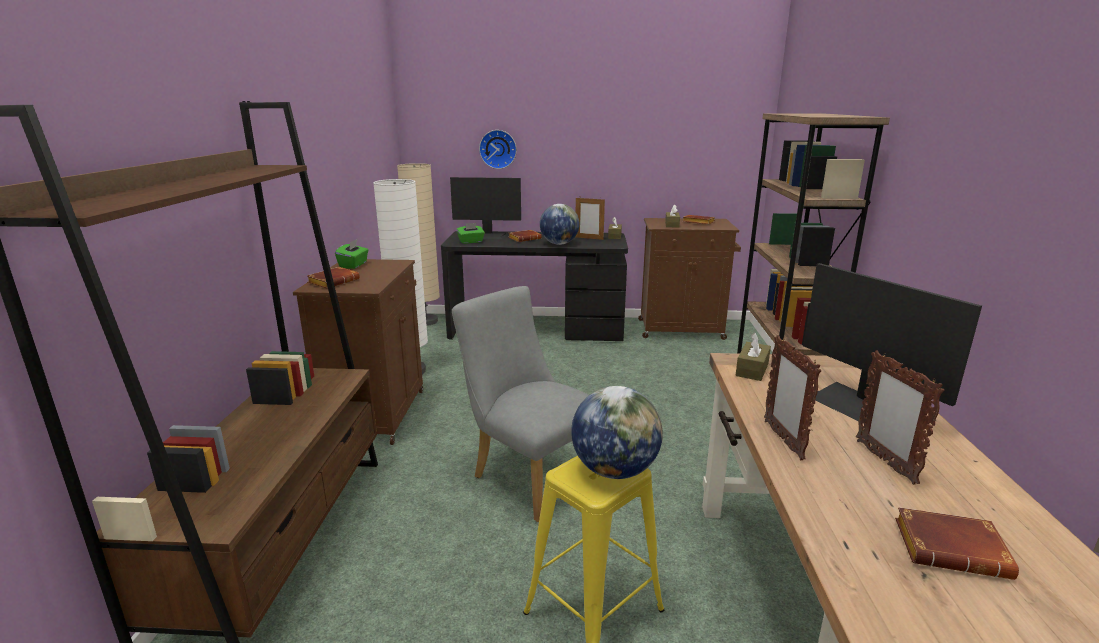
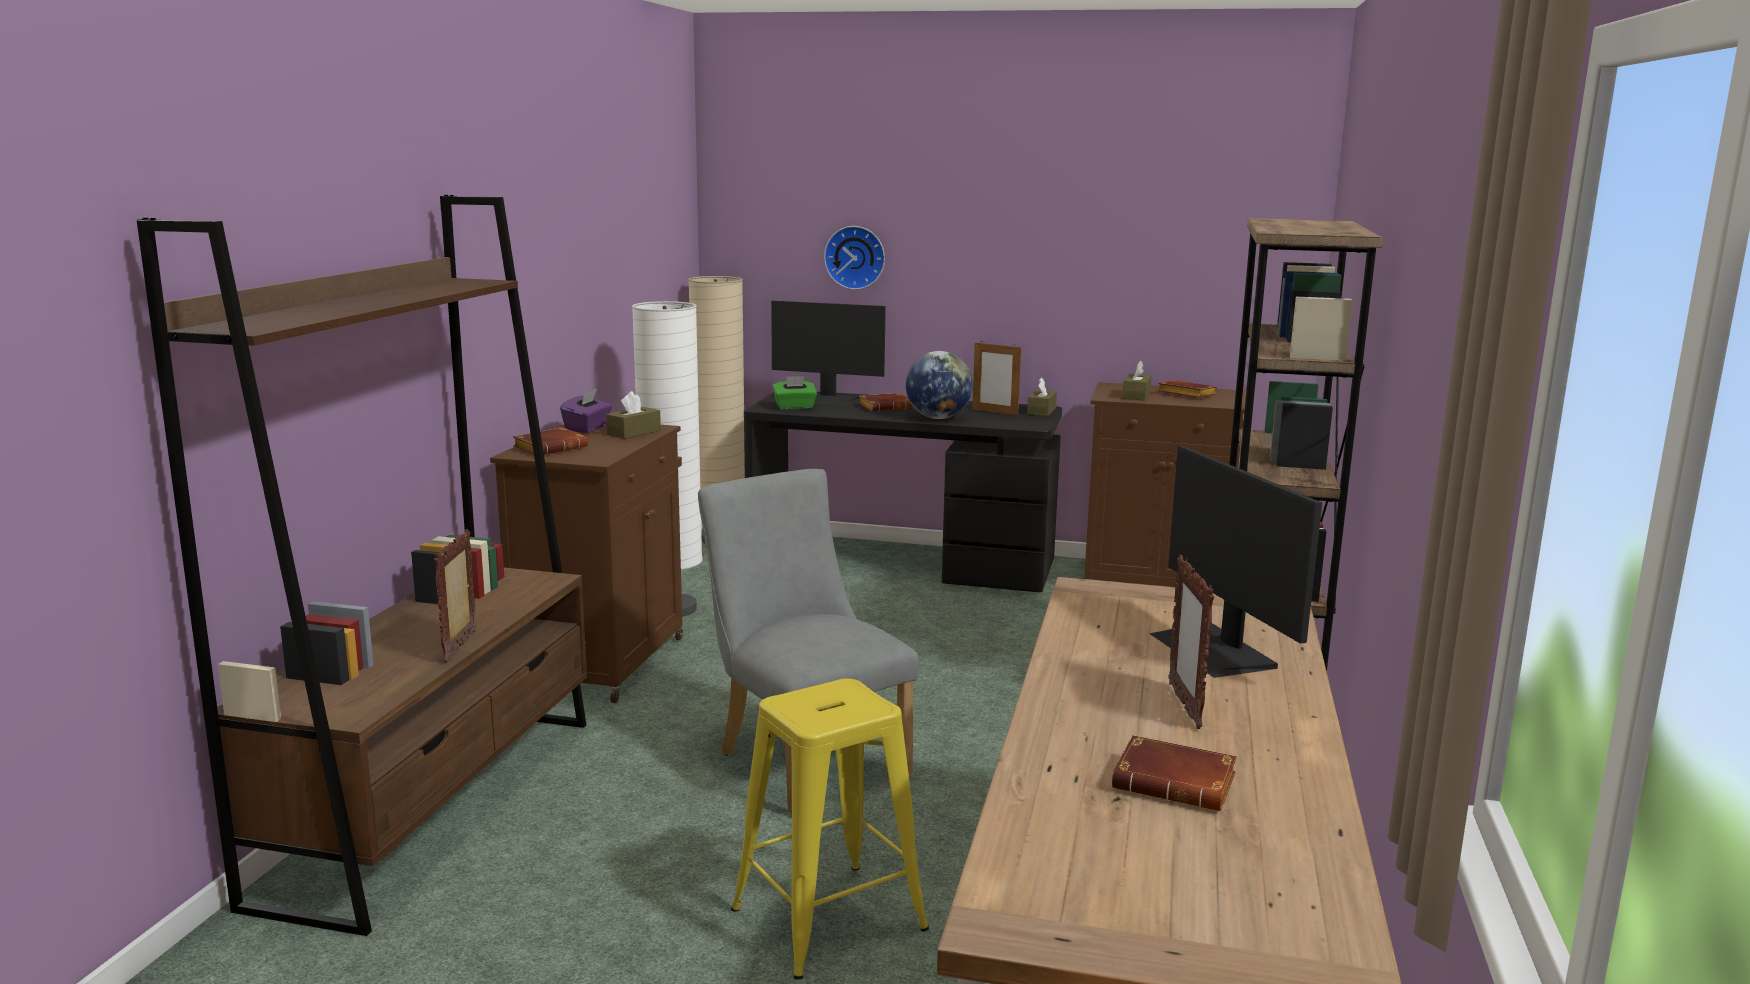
camera: 10 degrees right, 5 degrees down
green tissue box [335,239,368,269] -> purple tissue box [560,389,612,433]
globe [571,386,663,479] -> none
brown tissue box [735,333,771,381] -> brown tissue box moved to [606,391,661,439]
picture frame [764,335,821,460] -> picture frame moved to [434,529,476,663]

